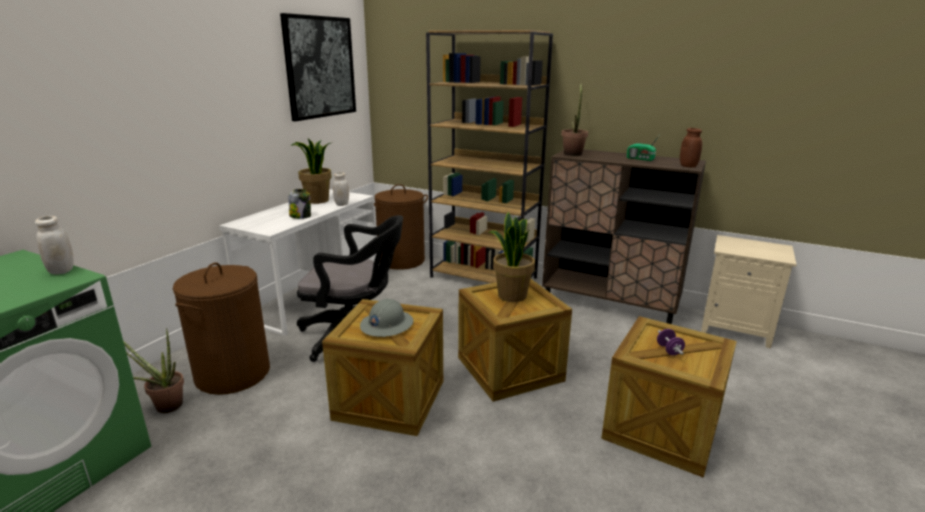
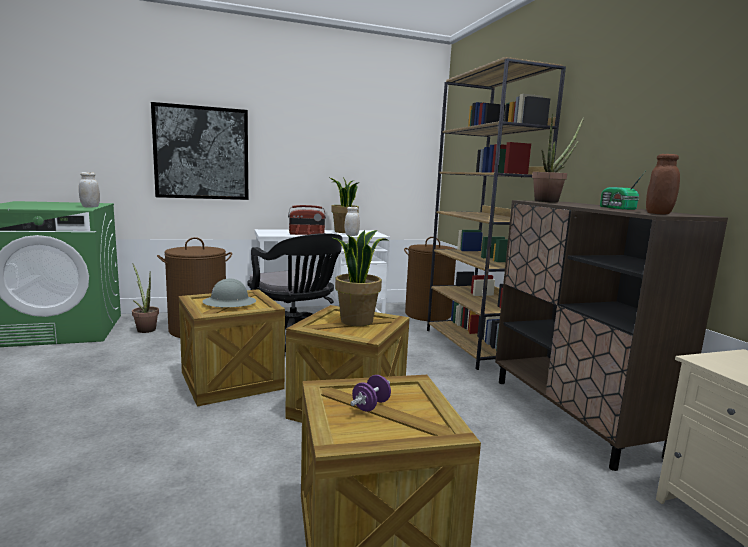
camera: 45 degrees right, 10 degrees down
picture [280,13,356,121] -> picture moved to [151,102,248,200]
jar [289,189,311,219] -> radio [288,205,326,235]

